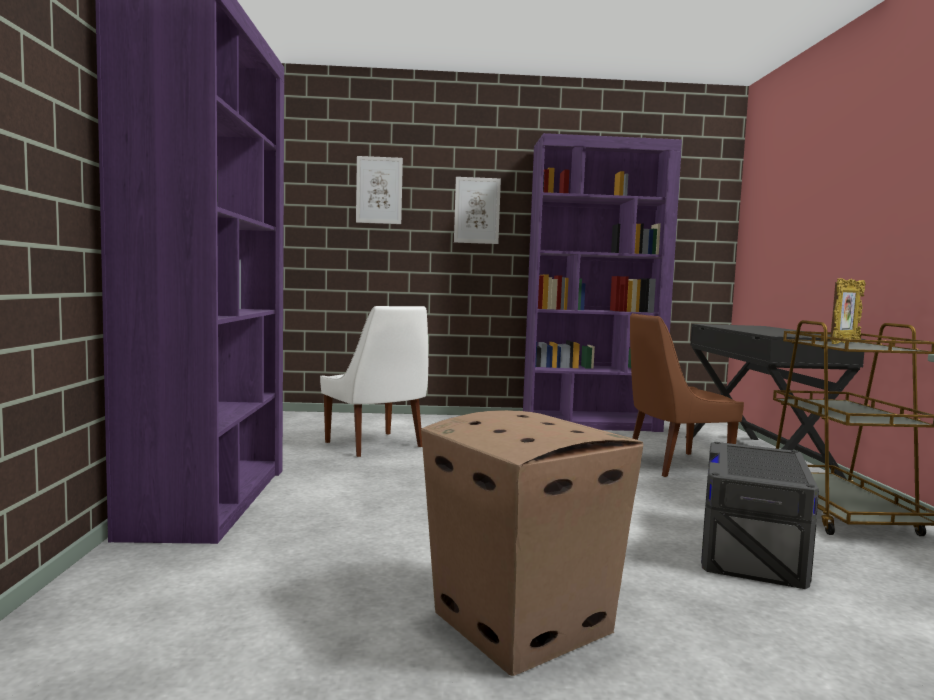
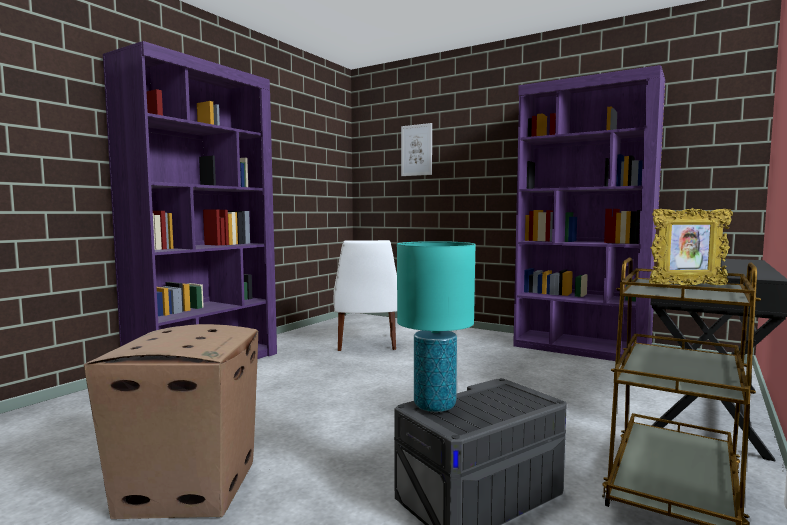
camera: 35 degrees right, 0 degrees up
picture [454,177,501,244] -> none
brown chair [630,313,744,477] -> none
none -> turquoise table lamp [397,241,475,412]

